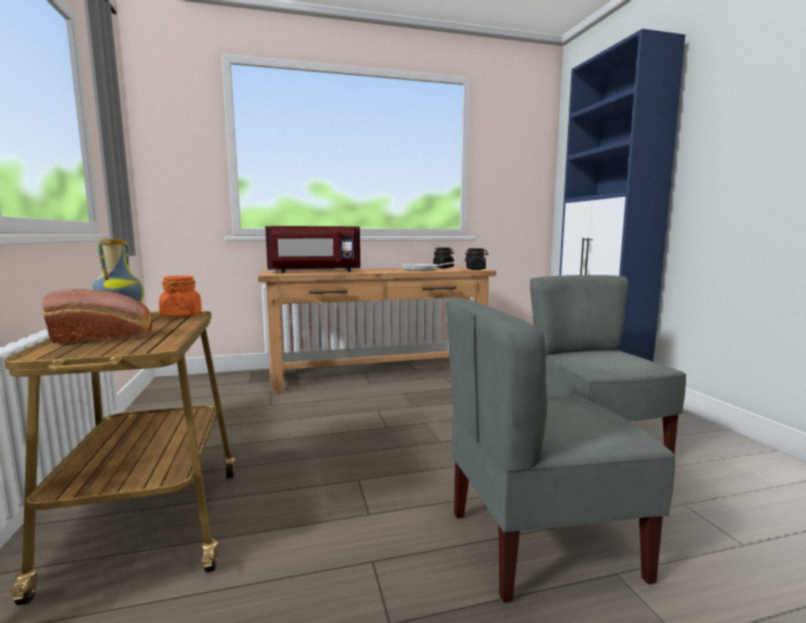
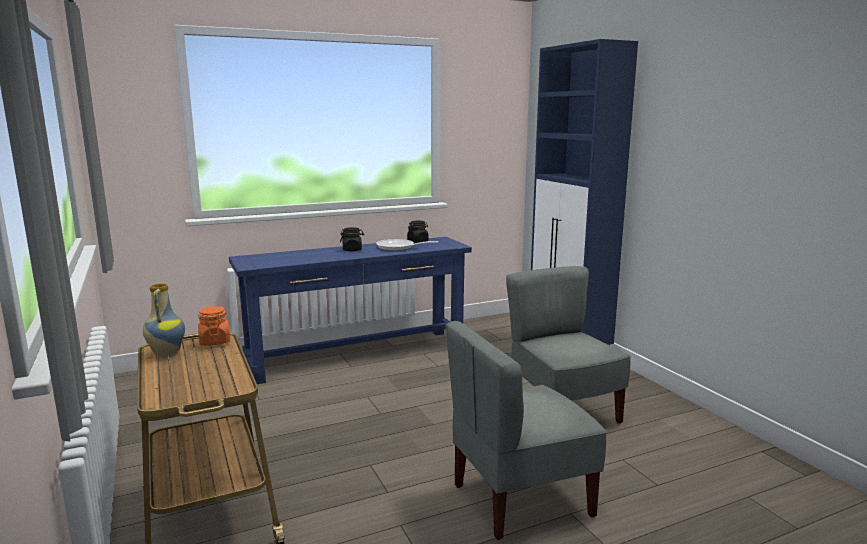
camera: 10 degrees left, 5 degrees up
bread [43,289,152,343] -> none
brown console table [258,267,496,393] -> blue console table [229,237,472,384]
red microwave [265,226,361,273] -> none
black jar [465,248,489,270] -> black jar moved to [340,227,364,251]

